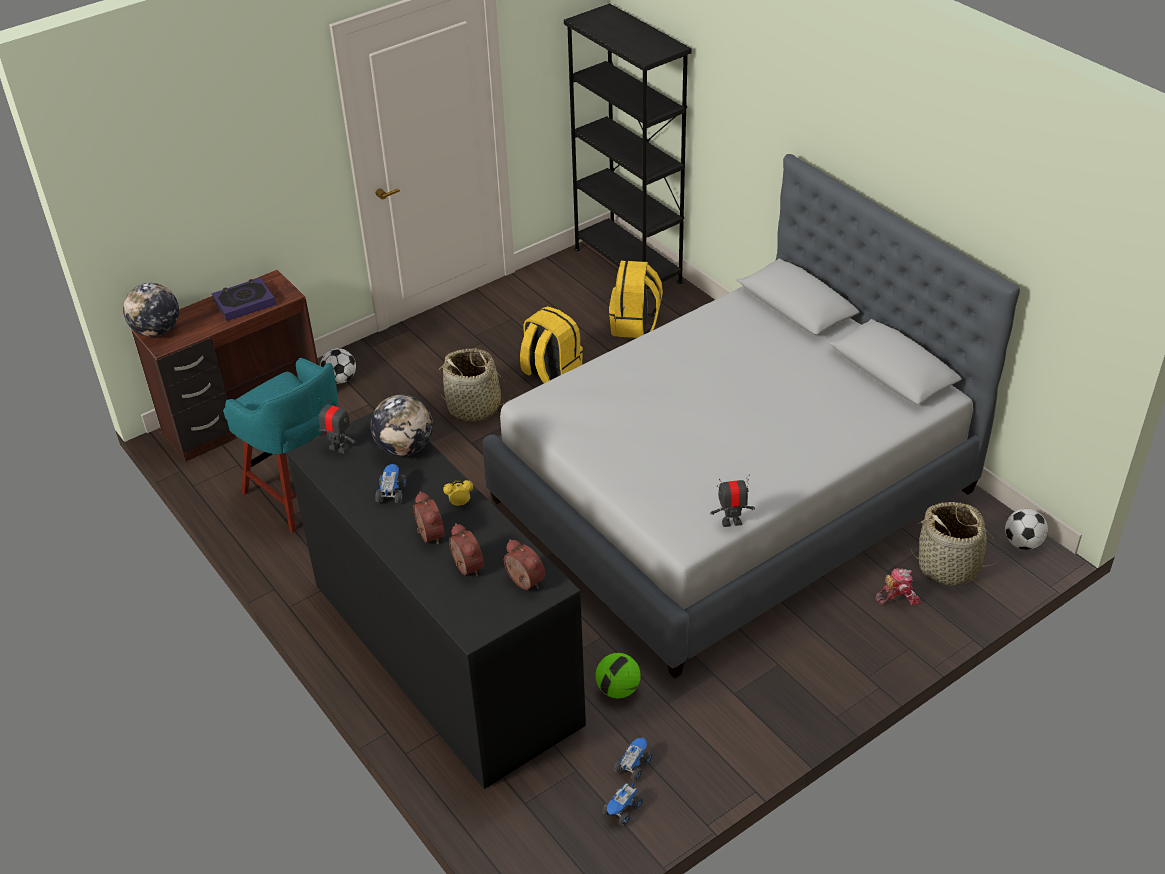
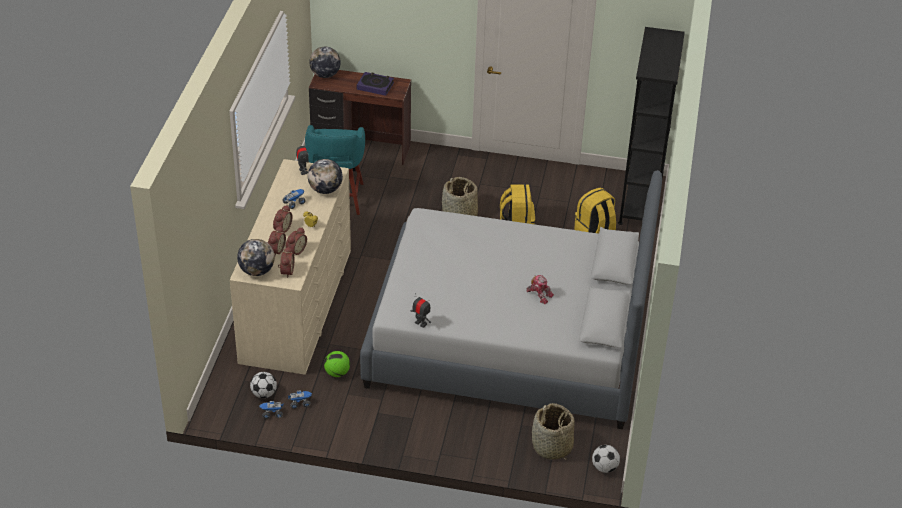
camera: 45 degrees right, 0 degrees up
black dresser [287,412,586,789] -> beige dresser [230,159,351,375]
football [320,348,356,384] -> football moved to [250,372,277,398]
toy robot [875,568,921,605] -> toy robot moved to [526,275,554,304]
none -> globe [237,239,275,276]
none -> alarm clock [286,227,307,255]

